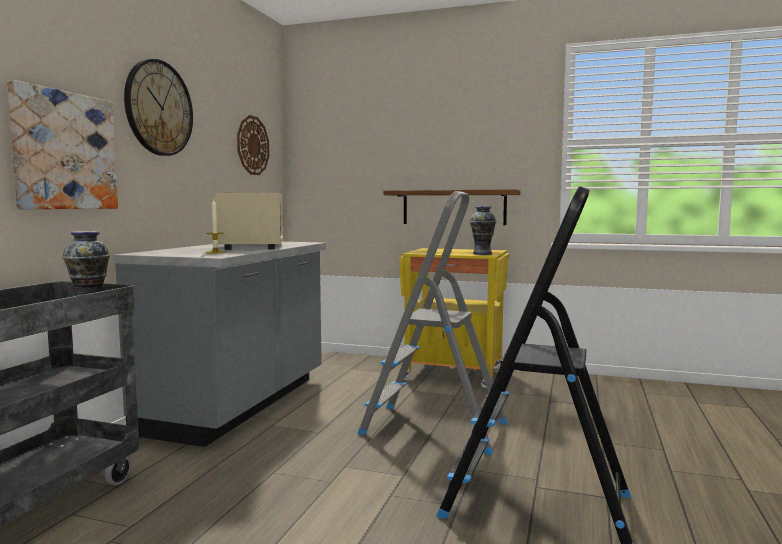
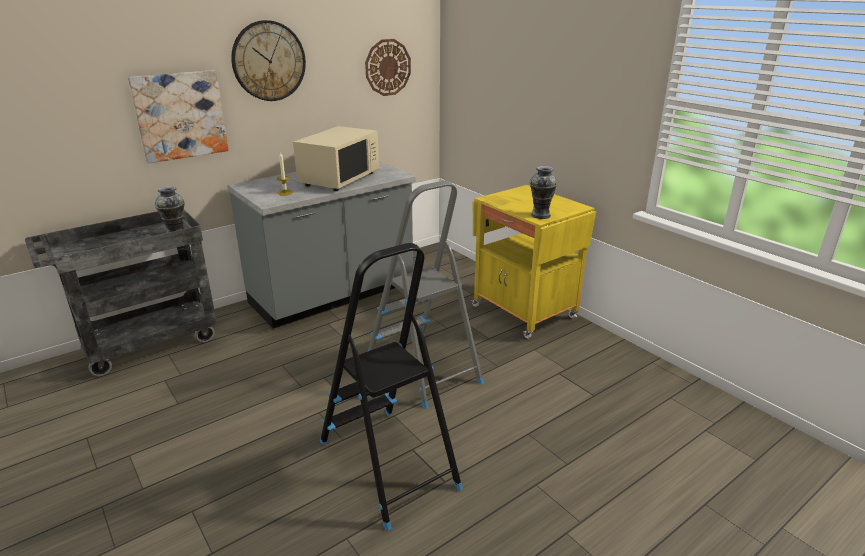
camera: 35 degrees right, 20 degrees up
shelf [384,189,520,225] -> none

